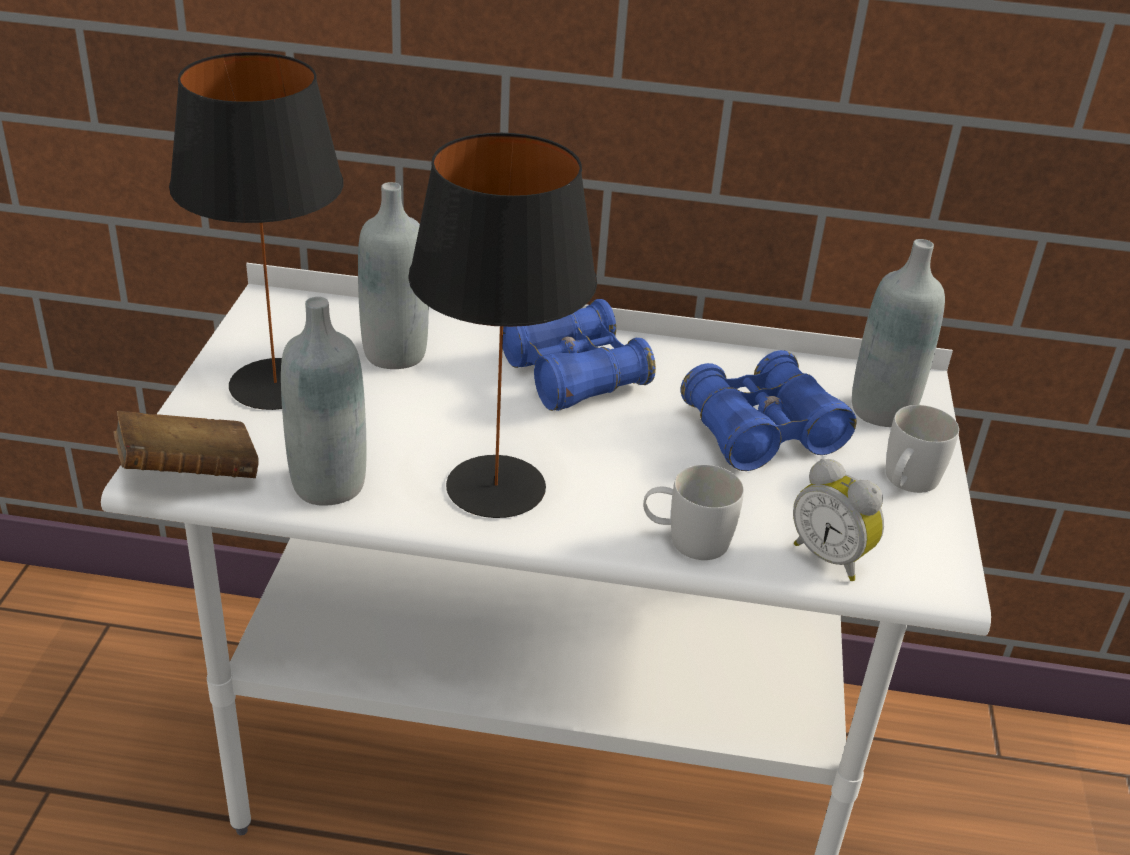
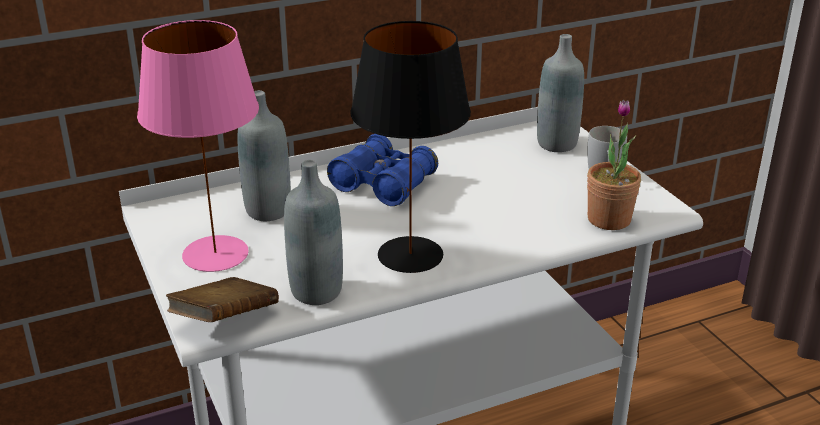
camera: 30 degrees left, 5 degrees down
black table lamp [169,52,344,410] -> pink table lamp [137,20,259,272]
white mug [643,465,744,560] -> none
blue binoculars [680,350,857,471] -> none
alarm clock [793,458,884,581] -> potted plant [587,100,641,230]

